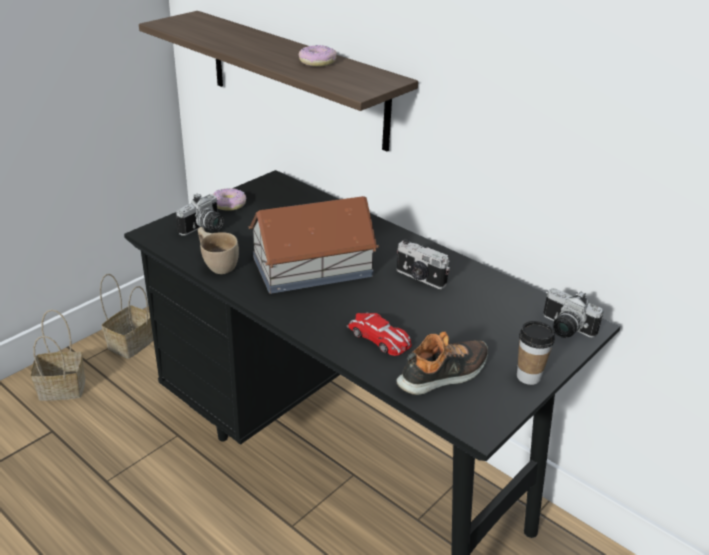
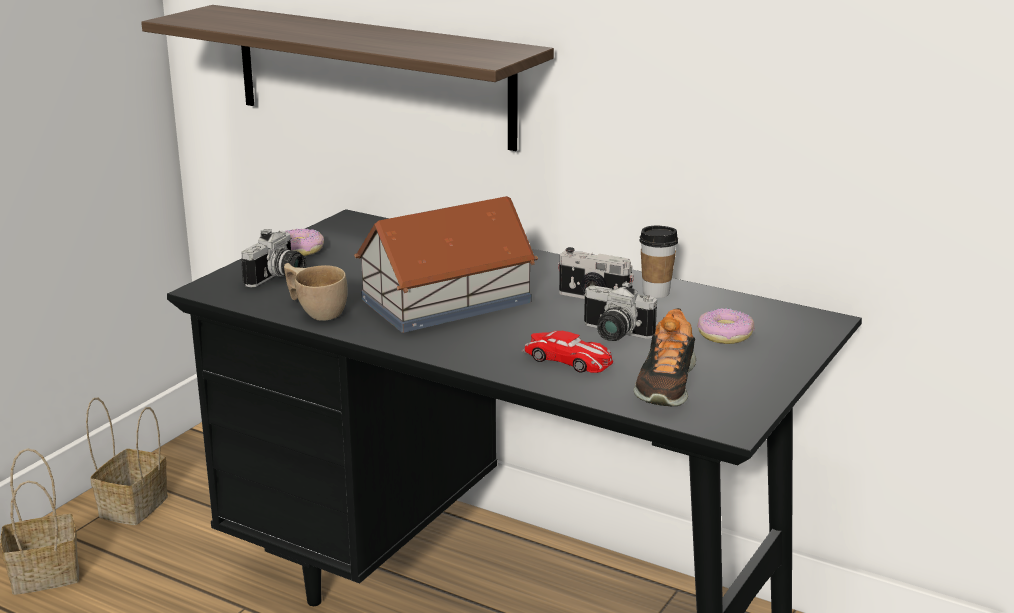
camera: 10 degrees left, 10 degrees down
donut [299,45,337,67] -> donut moved to [697,308,755,344]
shoe [396,331,488,395] -> shoe turned 150 degrees clockwise [634,308,696,406]
cup [517,321,555,385] -> cup moved to [639,226,678,298]
camera [543,288,604,338] -> camera moved to [584,281,657,341]

